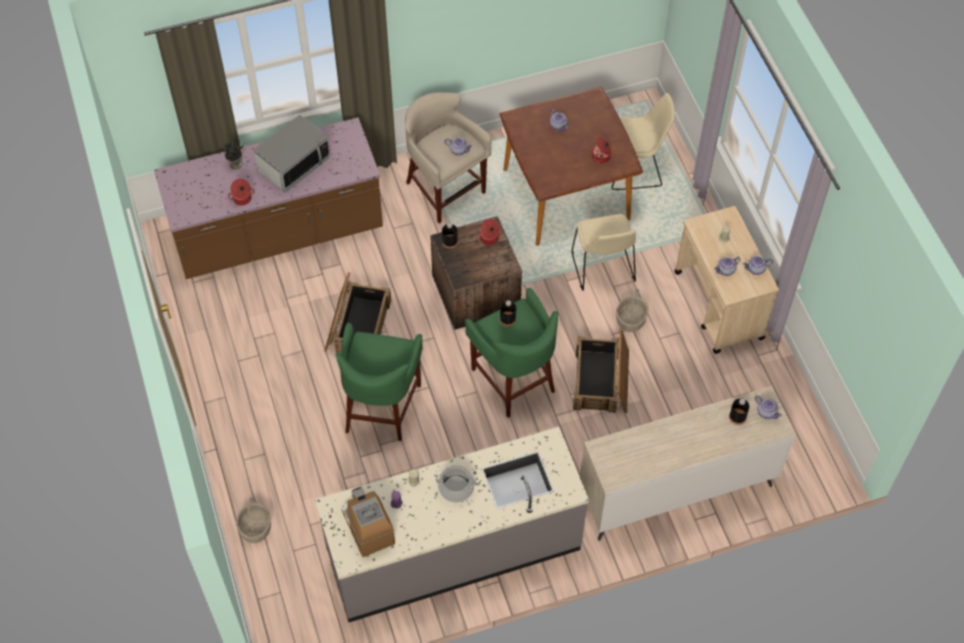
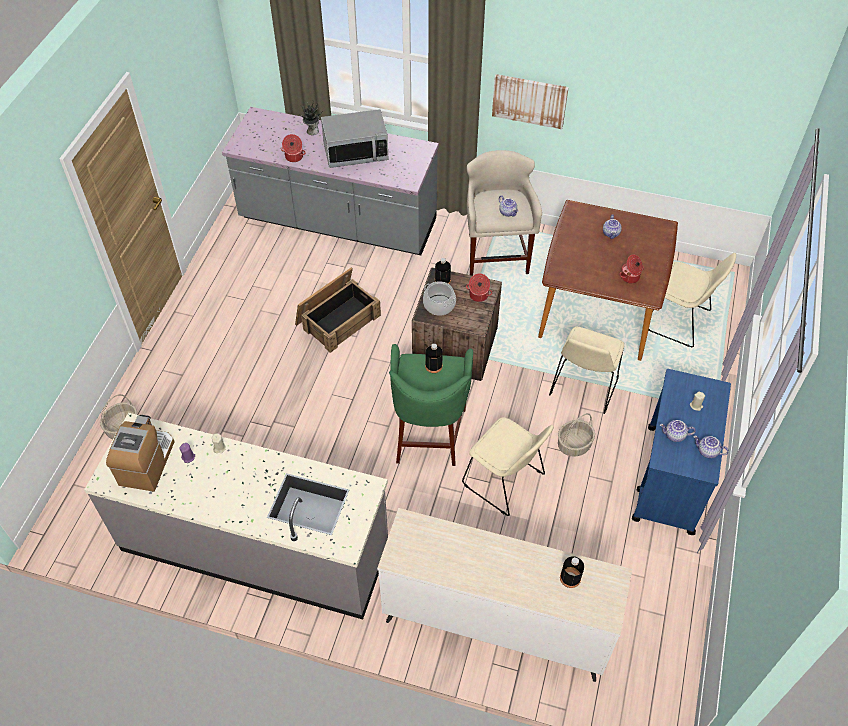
camera: 35 degrees right, 5 degrees down
brown counter [154,117,383,279] -> grey counter [222,107,439,255]
green stool [335,323,423,441] -> none
cooking pot [436,465,476,503] -> cooking pot moved to [423,281,456,316]
crate [573,328,629,413] -> beige chair [462,417,554,516]
beige cart [674,206,779,354] -> blue cart [632,369,731,535]
teapot [755,396,782,419] -> none
none -> picture [492,74,569,129]

